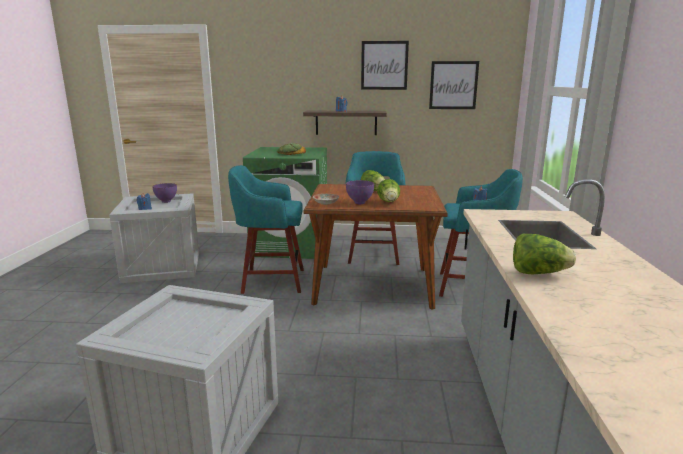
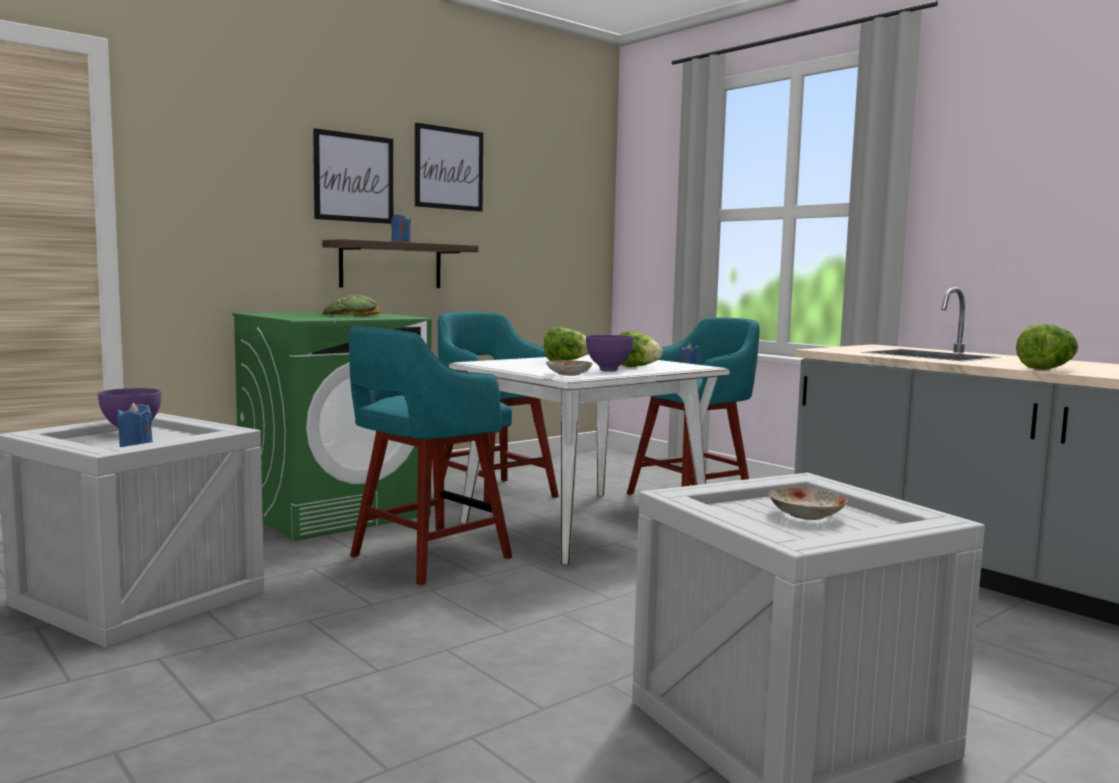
camera: 45 degrees left, 10 degrees down
brown dining table [304,184,448,310] -> white dining table [449,355,729,565]
picture [429,61,479,109] -> picture moved to [313,128,393,224]
none -> plate [769,487,848,520]

